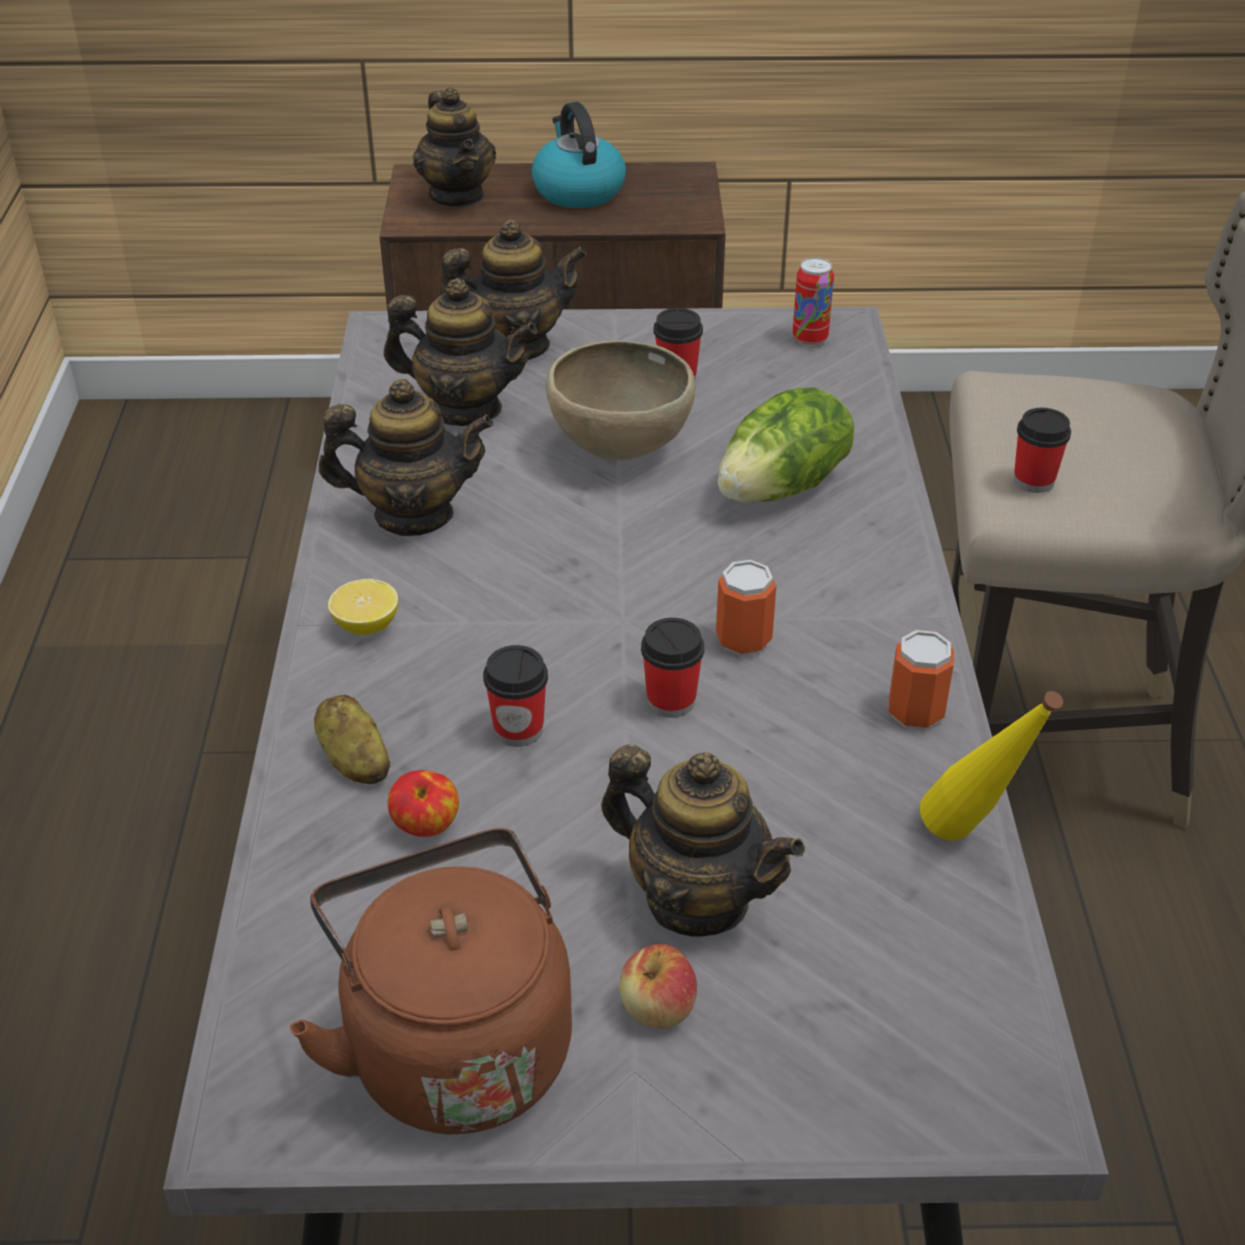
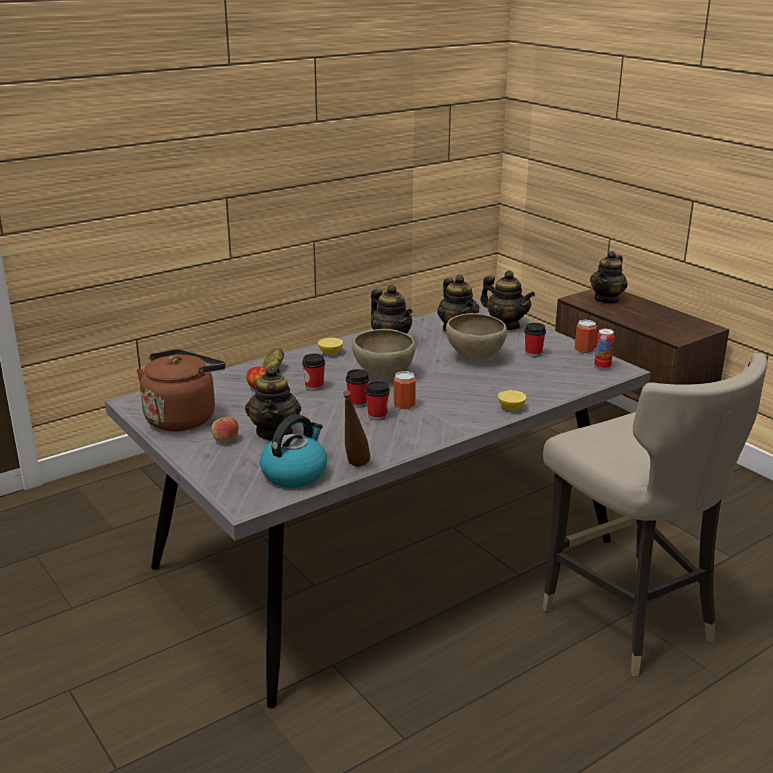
camera: 55 degrees right, 15 degrees down
kettle [531,102,626,208] -> kettle moved to [260,414,327,488]
lettuce [718,388,854,502] -> none
can [889,630,954,730] -> can moved to [575,320,597,354]
yellow bottle [920,691,1063,841] -> brown bottle [343,390,370,466]
cup [1014,408,1071,493] -> cup moved to [365,381,390,421]
none -> brown bowl [352,329,416,378]
none -> lemon [498,390,526,410]

